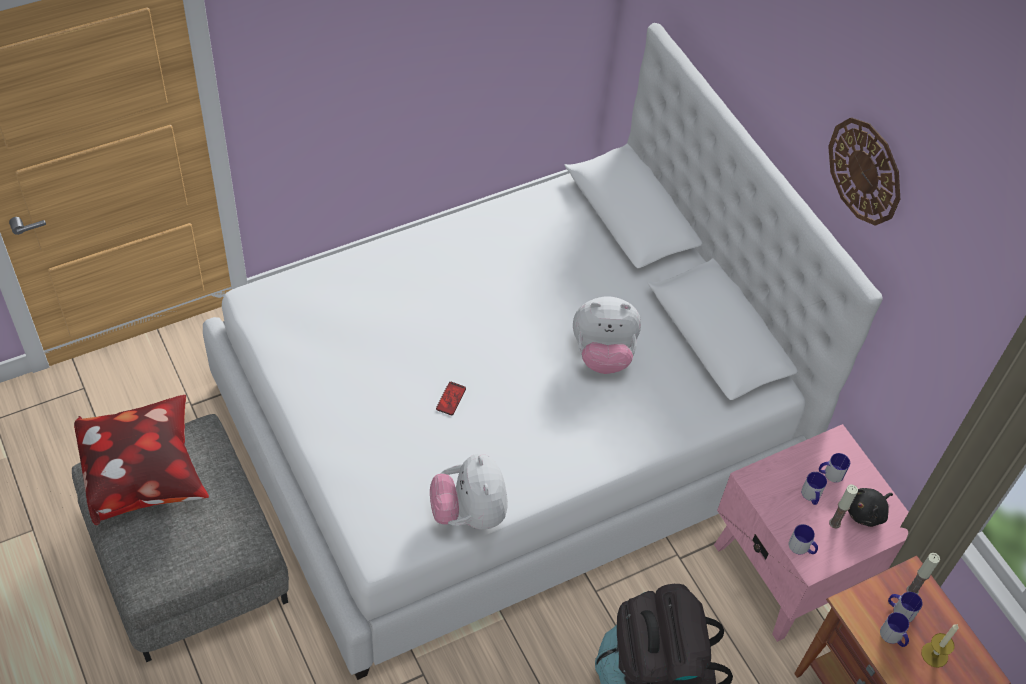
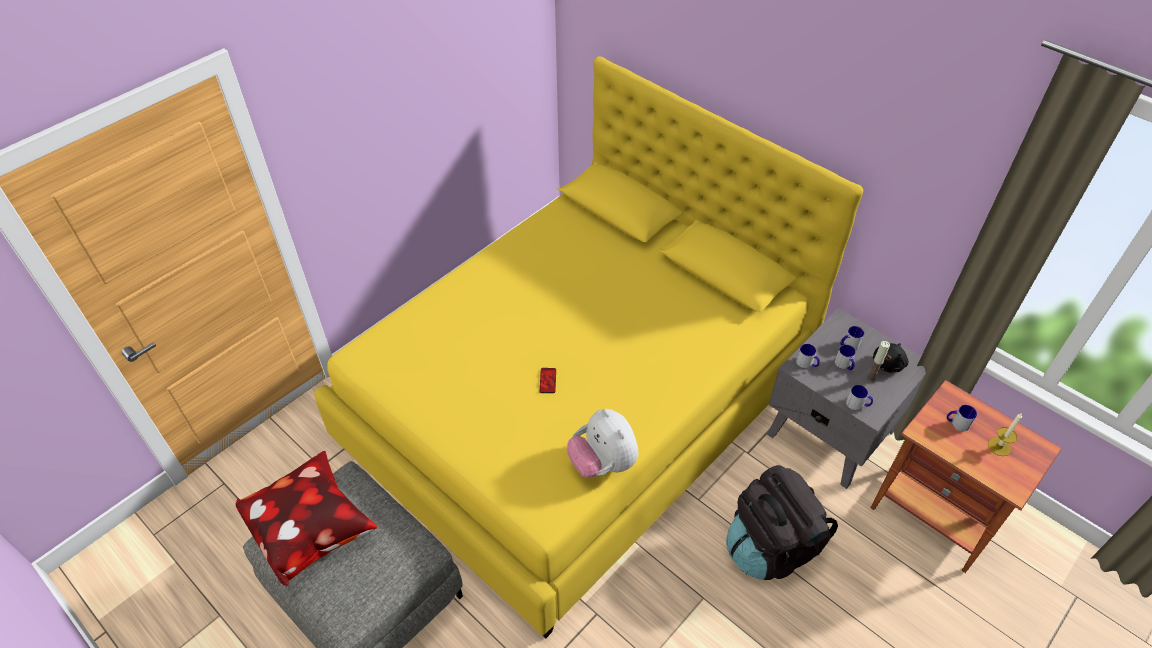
camera: 15 degrees left, 5 degrees down
white bed [203,23,882,680] -> yellow bed [314,56,863,639]
plush toy [573,296,641,374] -> none
pink nightstand [714,424,909,642] -> grey nightstand [767,308,926,489]
wall clock [828,117,900,226] -> none
mug [880,612,909,647] -> mug moved to [796,344,820,368]
candle [906,553,940,594] -> none

